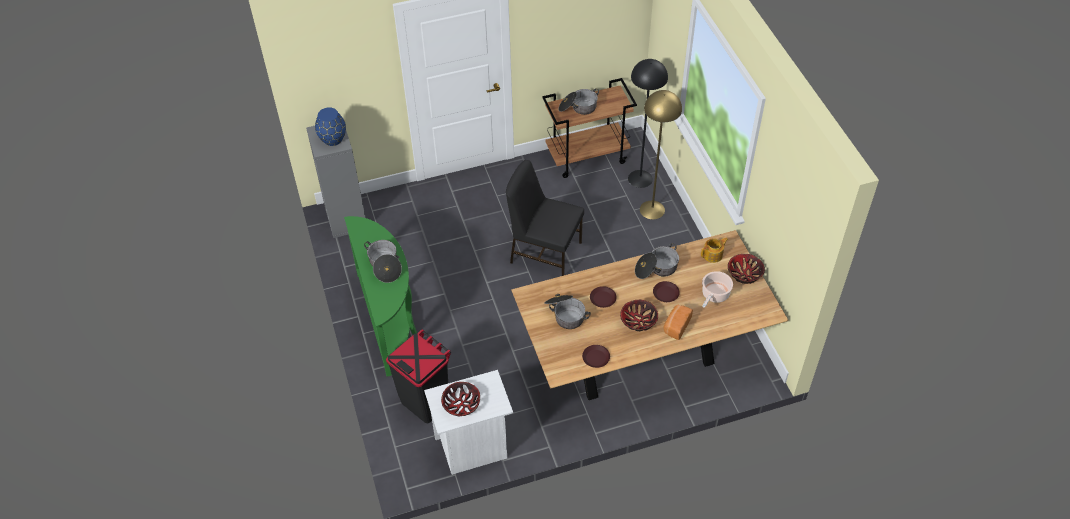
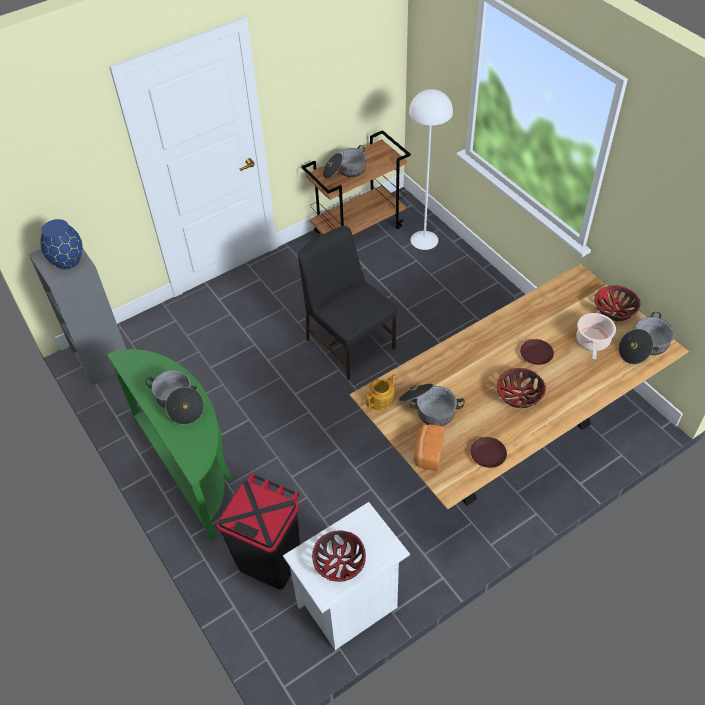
camera: 15 degrees left, 0 degrees up
black chair [506,160,584,276] -> black chair turned 45 degrees clockwise [298,226,398,380]
brown plate [590,286,617,308] -> none
black floor lamp [628,59,668,188] -> white floor lamp [409,89,453,250]
cooking pot [635,243,679,279] -> cooking pot moved to [619,312,675,364]
yellow floor lamp [640,90,682,219] -> none
bread [663,305,693,340] -> bread moved to [414,424,445,471]
teapot [701,238,728,263] -> teapot moved to [366,374,396,411]

